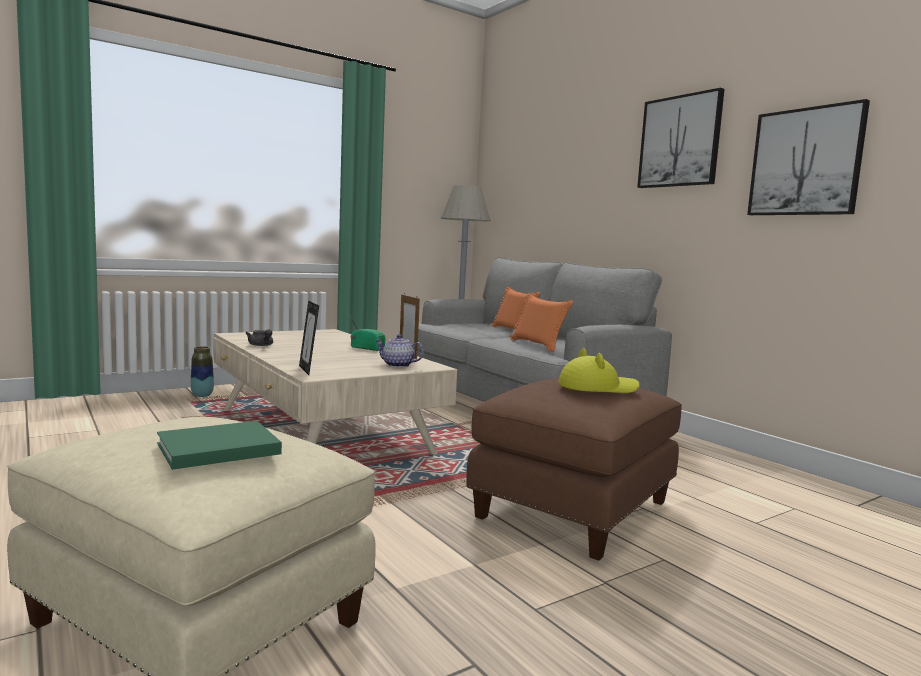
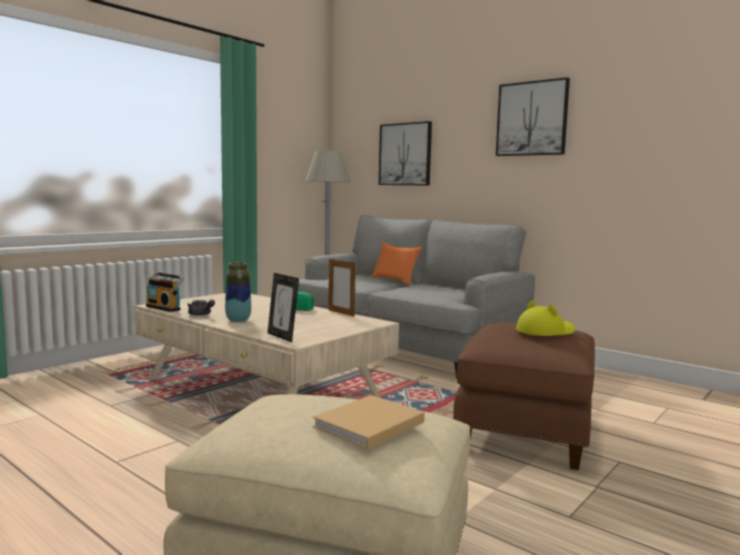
camera: 15 degrees left, 0 degrees up
green book [157,421,282,470] -> beige book [313,395,425,449]
vase [191,346,214,397] -> vase moved to [225,262,251,322]
teapot [375,334,424,368] -> none
orange pillow [510,294,573,352] -> none
picture [747,99,870,215] -> picture moved to [379,121,432,186]
none -> radio [146,272,185,312]

